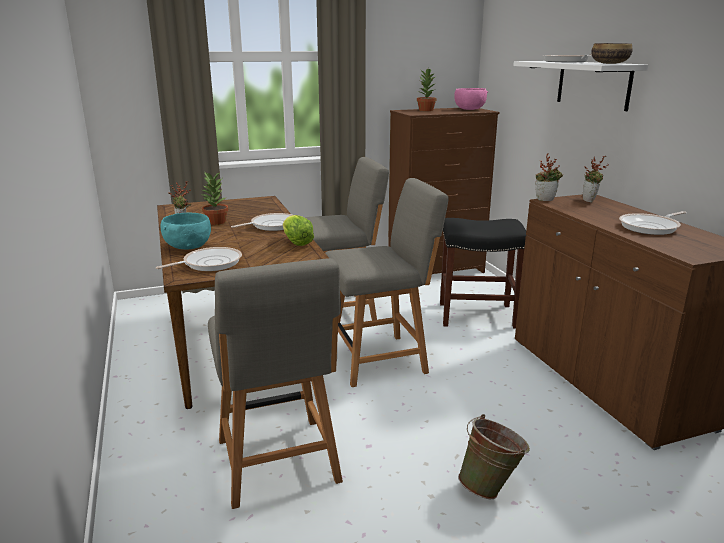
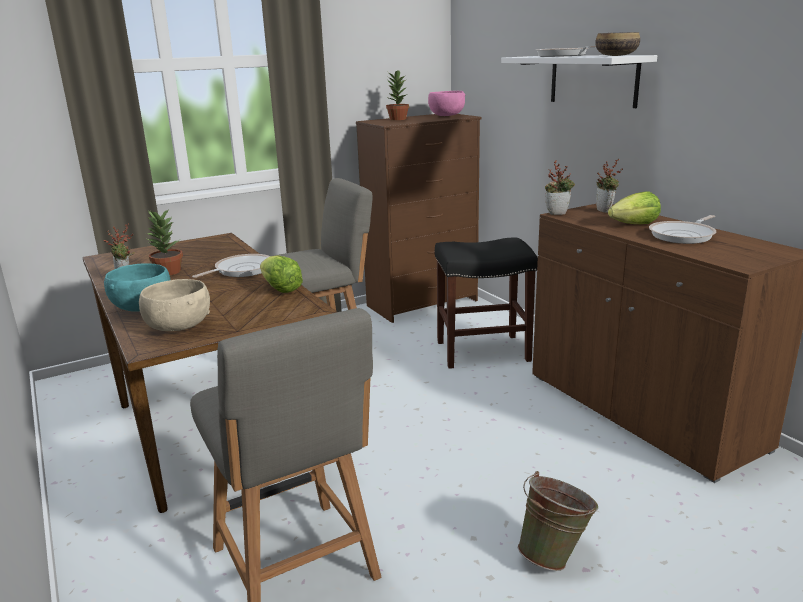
camera: 10 degrees left, 0 degrees up
frying pan [156,247,242,271] -> beige bowl [139,279,210,331]
grey chair [325,178,448,387] -> none
none -> lettuce [608,191,661,224]

